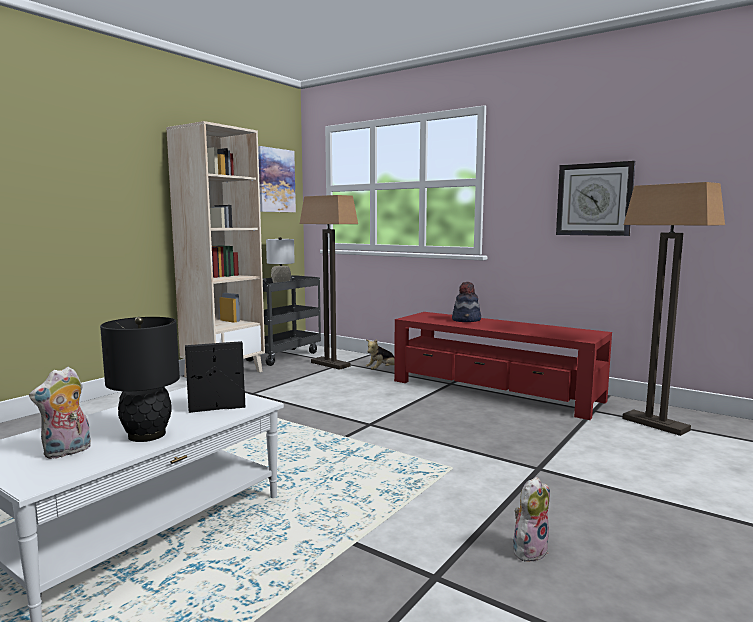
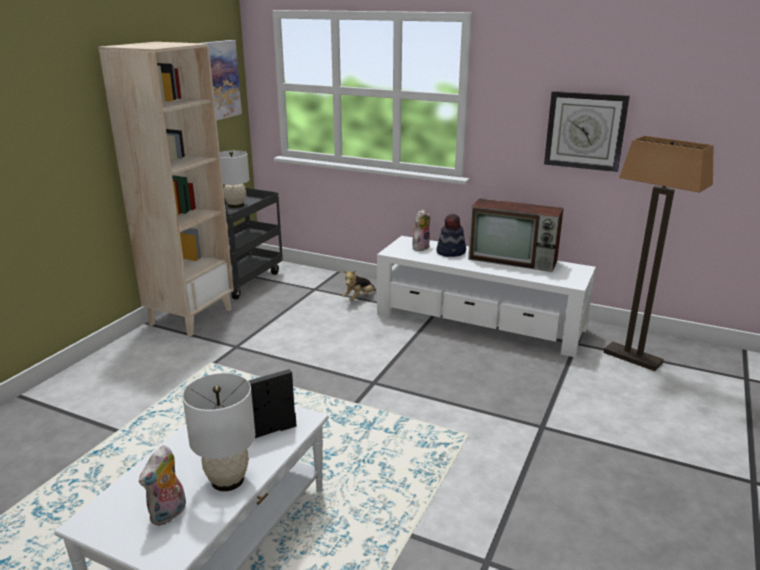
camera: 10 degrees left, 15 degrees up
black table lamp [100,317,180,442] -> white table lamp [182,373,255,491]
floor lamp [300,195,358,370] -> none
red tv stand [394,312,612,420] -> white tv stand [377,236,596,357]
plush toy [513,477,550,562] -> plush toy moved to [412,209,430,251]
none -> television [468,198,564,272]

